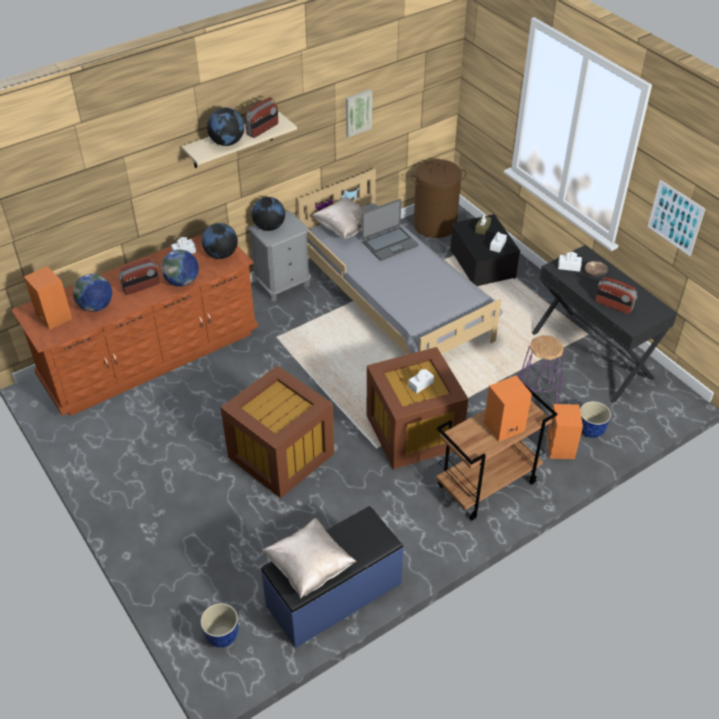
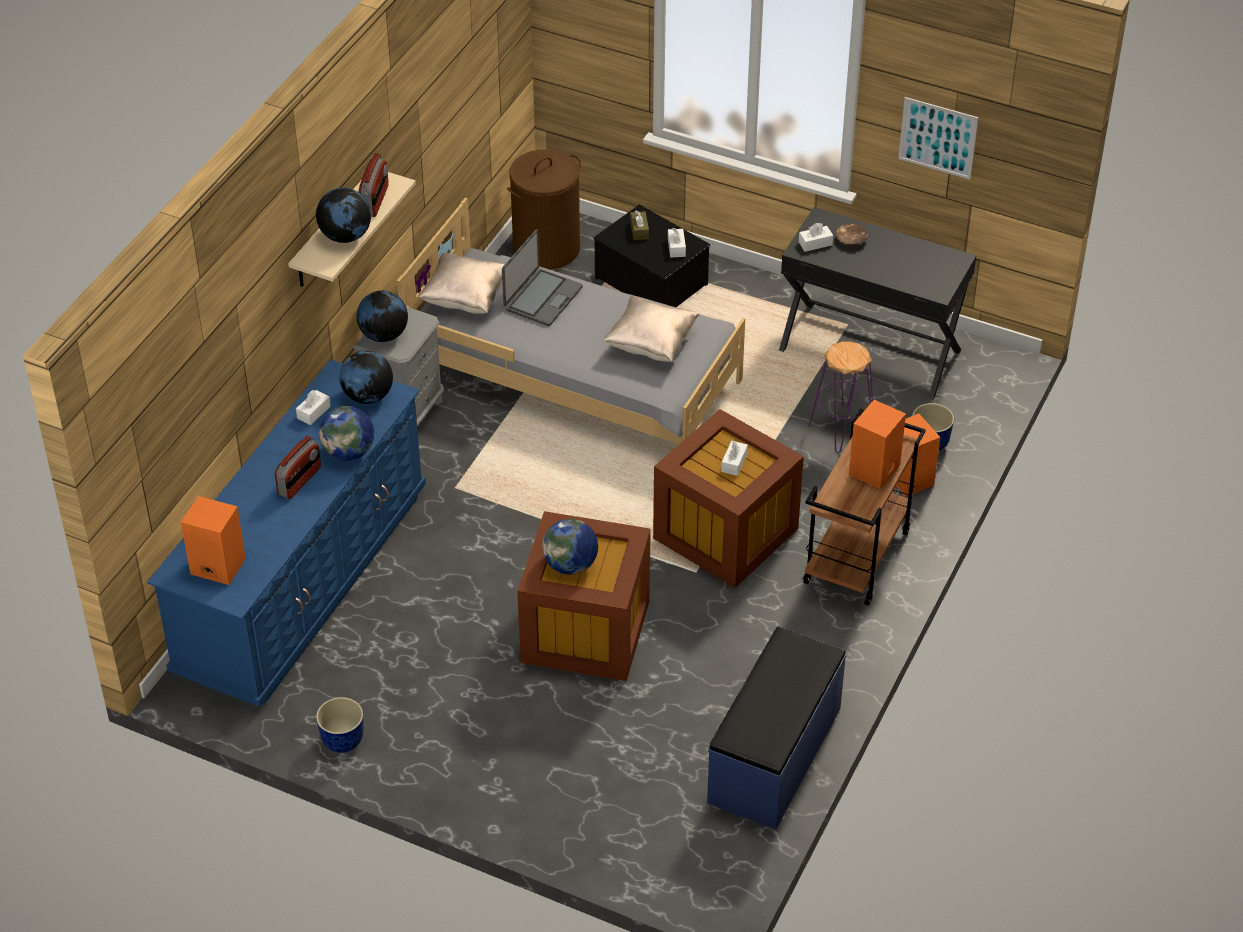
camera: 30 degrees left, 0 degrees up
brown dresser [11,234,258,416] -> blue dresser [147,359,426,707]
globe [73,274,112,312] -> globe moved to [542,519,598,575]
planter [200,603,238,648] -> planter moved to [316,697,363,753]
beige pillow [263,518,356,599] -> beige pillow moved to [603,296,699,362]
picture [346,89,372,138] -> none
radio [595,277,638,314] -> none

